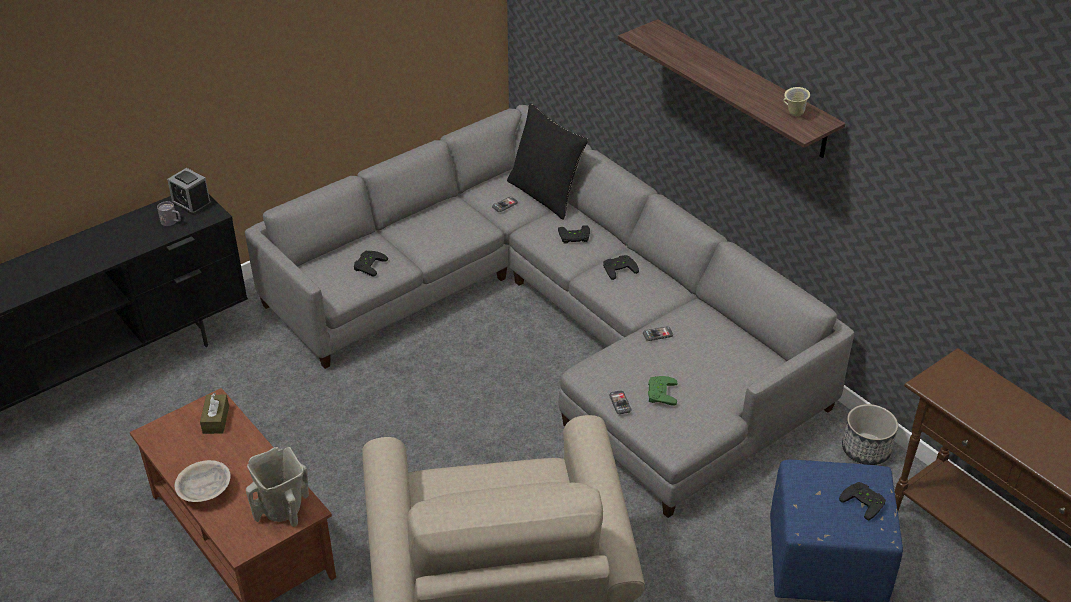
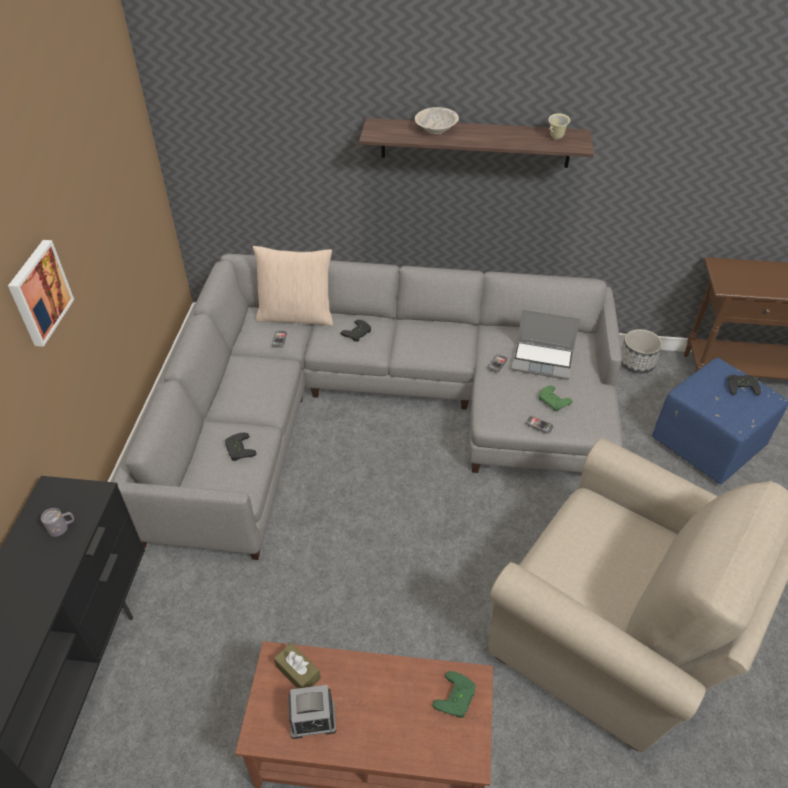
camera: 45 degrees left, 5 degrees up
alarm clock [167,168,212,215] -> alarm clock moved to [288,685,336,739]
beige bowl [175,460,231,502] -> beige bowl moved to [415,107,459,134]
beige vase [246,447,309,527] -> green game controller [432,671,475,718]
black pillow [507,103,588,220] -> beige pillow [253,246,334,326]
black game controller [603,255,639,280] -> none
none -> picture [8,240,74,347]
none -> laptop [511,309,580,380]

